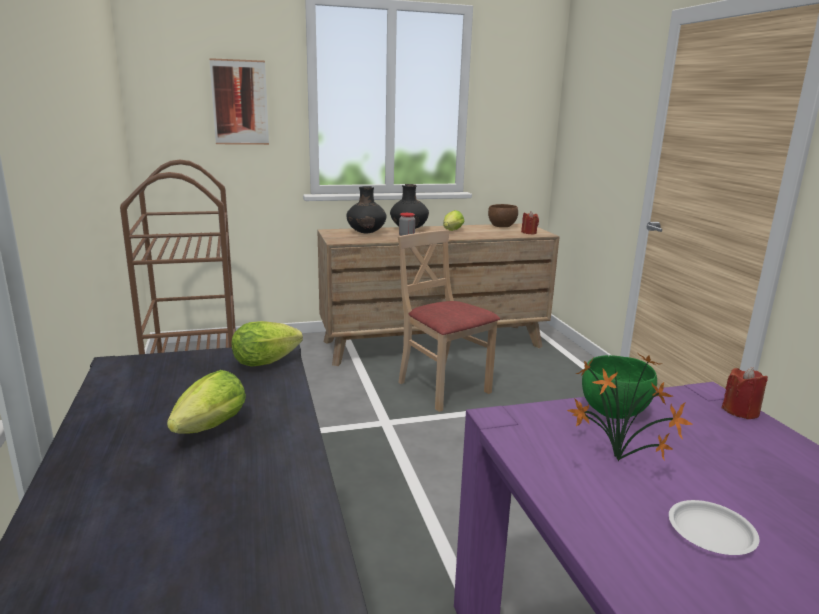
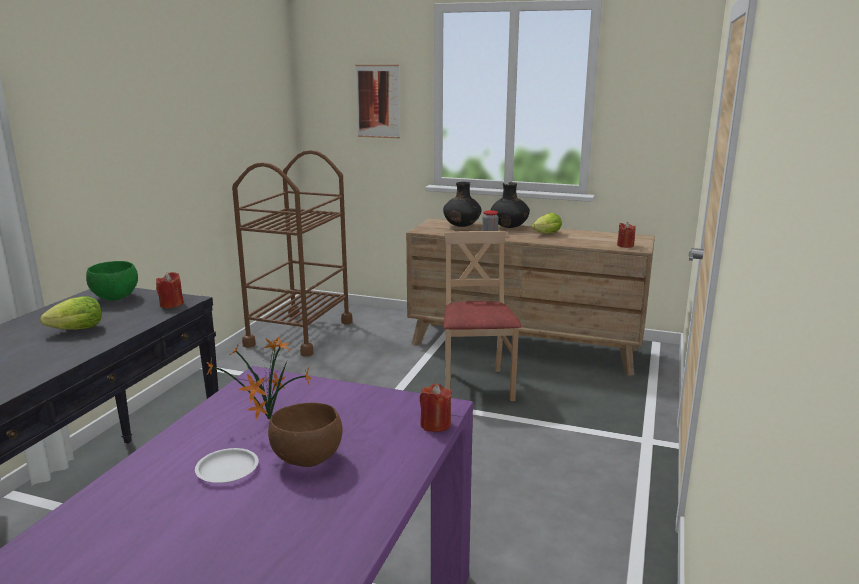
camera: 35 degrees right, 0 degrees up
lettuce [231,321,303,367] -> red candle [156,272,184,308]
brown bowl [488,204,518,227] -> brown bowl moved to [268,403,343,467]
green bowl [582,355,657,419] -> green bowl moved to [86,261,138,301]

